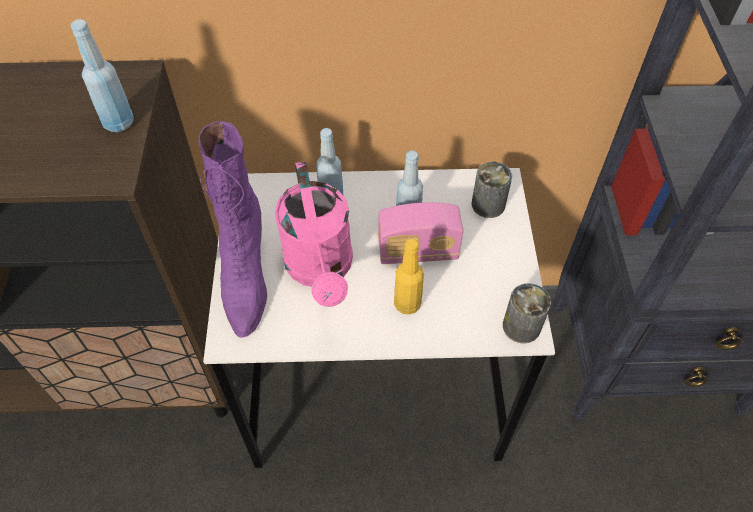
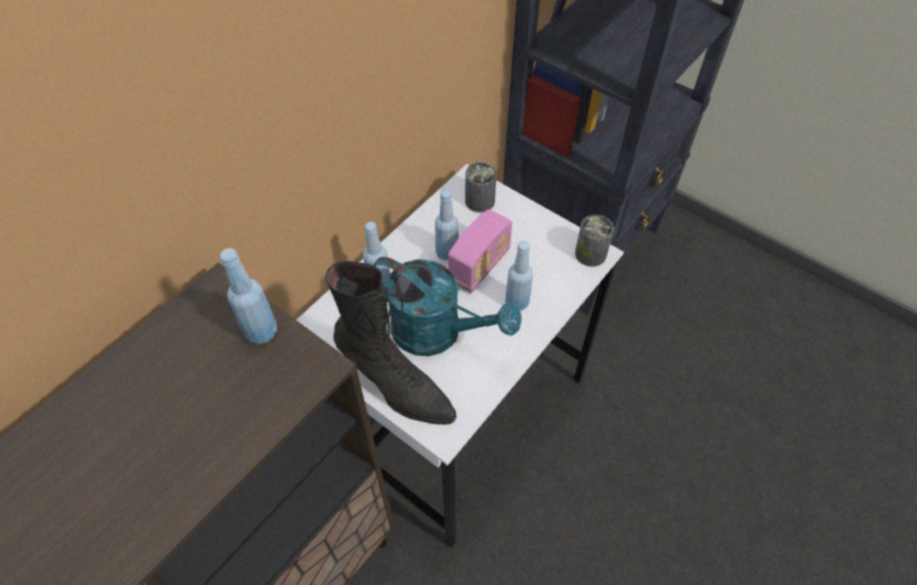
camera: 50 degrees left, 0 degrees up
purple boot [198,121,267,338] -> black boot [325,261,456,425]
pink watering can [275,161,353,307] -> turquoise watering can [373,257,522,356]
yellow bottle [394,239,424,315] -> blue bottle [505,241,533,310]

